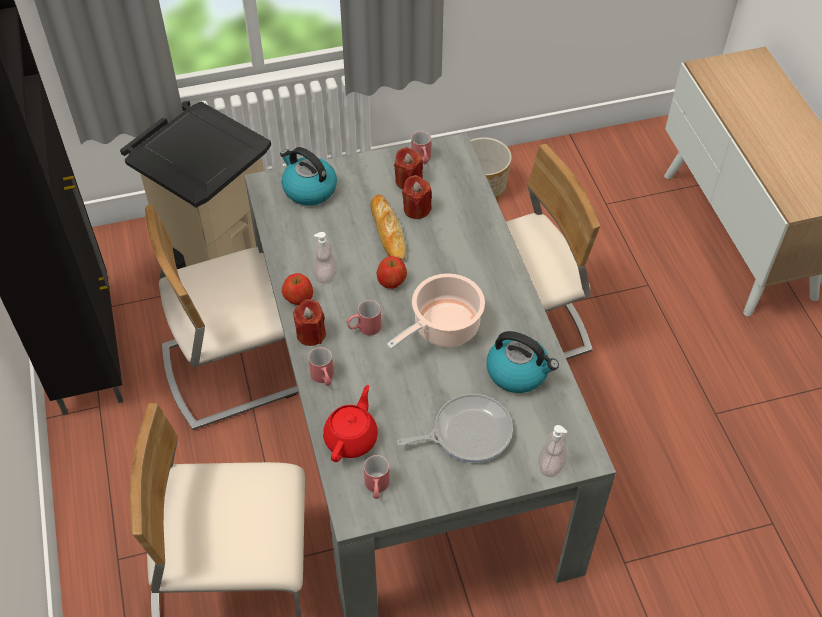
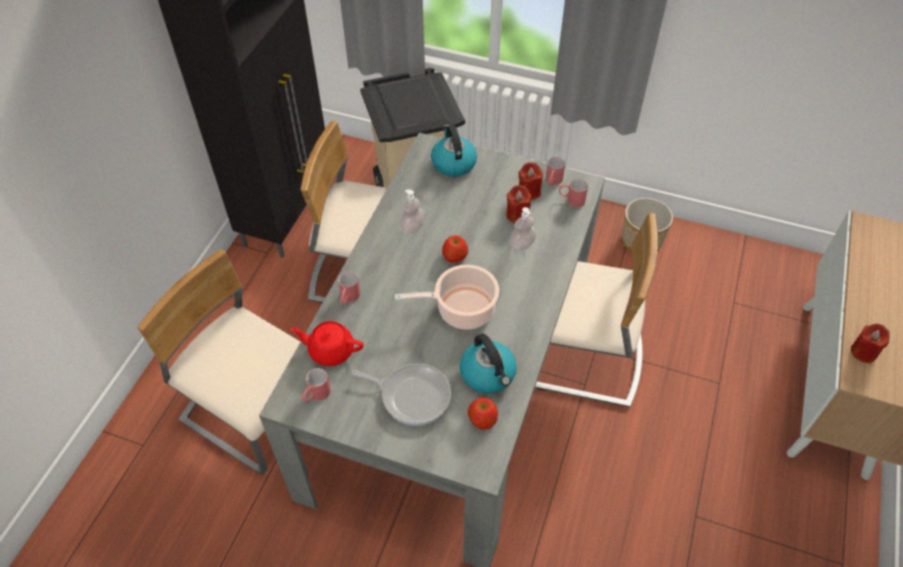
camera: 35 degrees right, 0 degrees up
apple [282,273,313,305] -> apple moved to [468,397,498,430]
red candle [293,299,326,346] -> red candle moved to [851,324,890,364]
red teapot [323,385,378,462] -> red teapot turned 135 degrees counterclockwise [290,321,364,366]
red mug [347,300,381,335] -> red mug moved to [559,179,588,207]
bread [371,195,406,261] -> none
soap dispenser [538,425,567,477] -> soap dispenser moved to [509,207,536,251]

